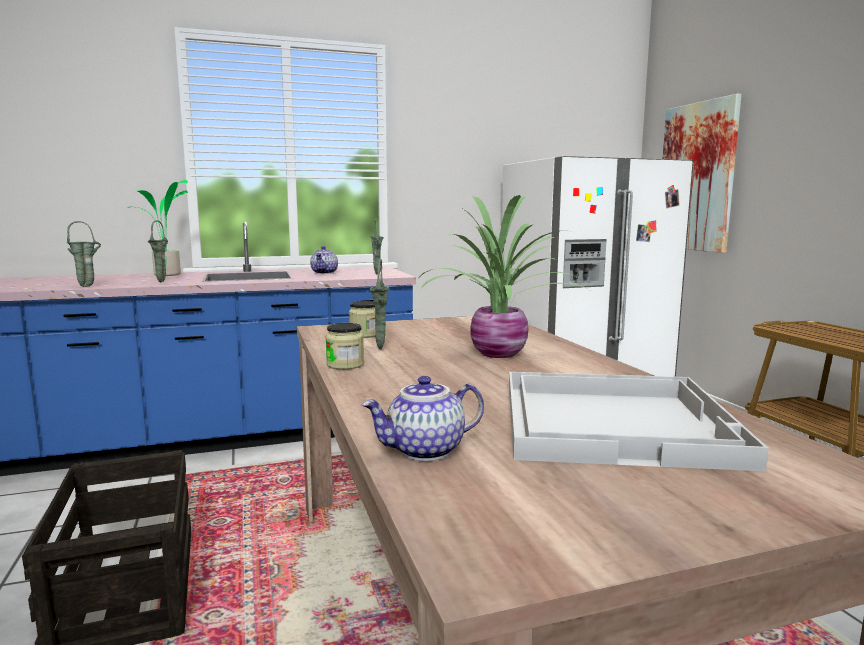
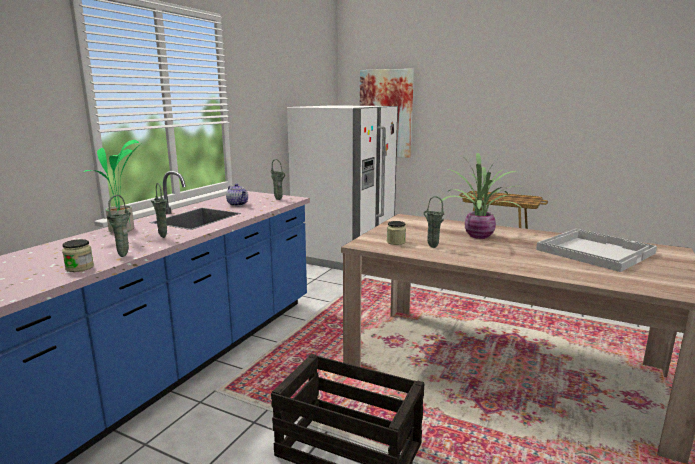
camera: 45 degrees left, 5 degrees up
jar [326,323,364,370] -> jar moved to [62,239,94,272]
teapot [361,376,484,461] -> none

